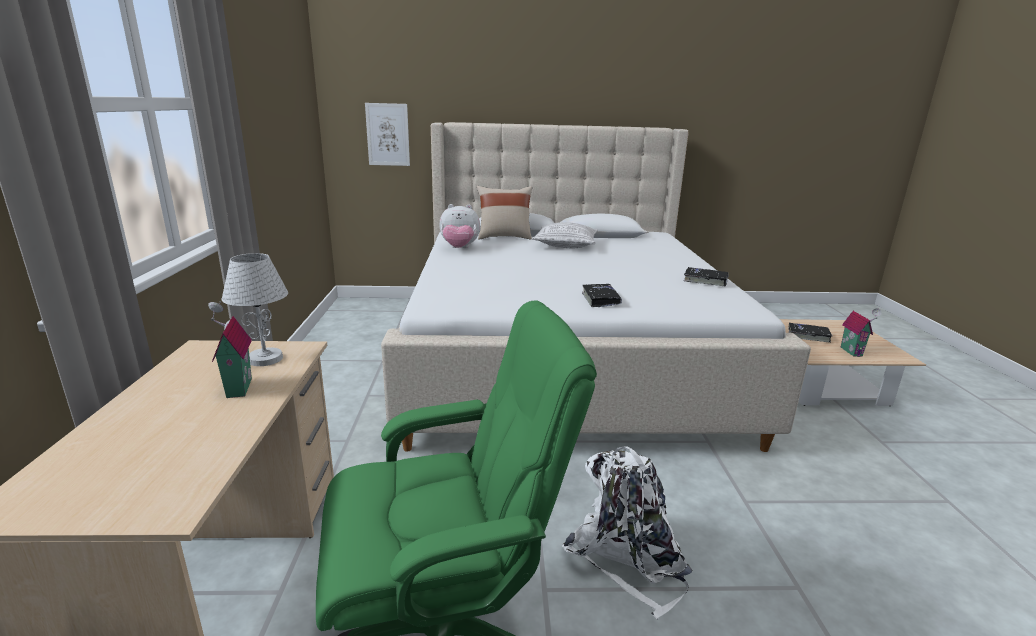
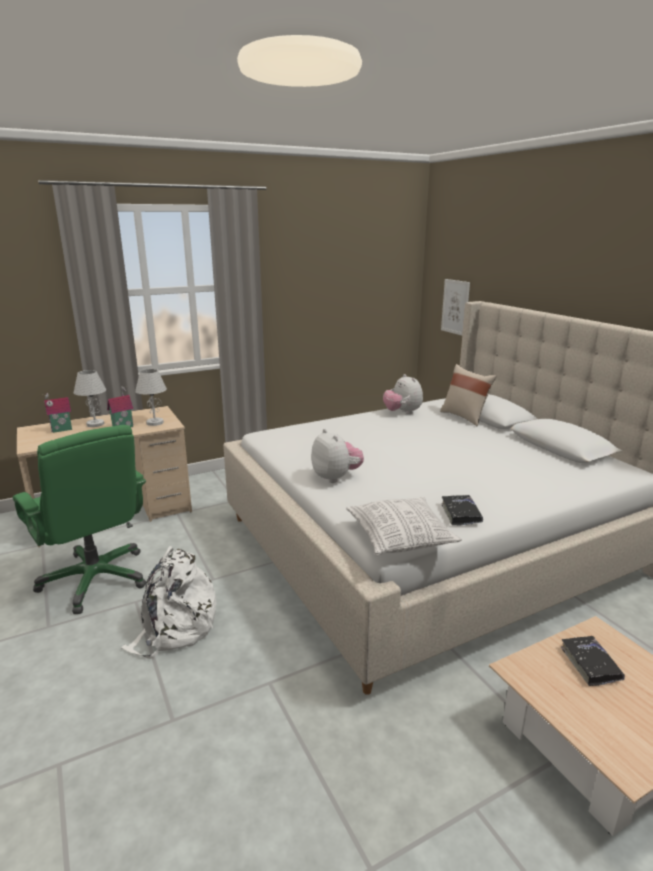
camera: 65 degrees right, 0 degrees up
pillow [532,222,598,248] -> pillow moved to [346,497,462,556]
black book [582,284,622,307] -> plush toy [311,429,364,483]
toy house [841,308,882,357] -> toy house moved to [42,393,72,433]
none -> white table lamp [74,370,106,427]

